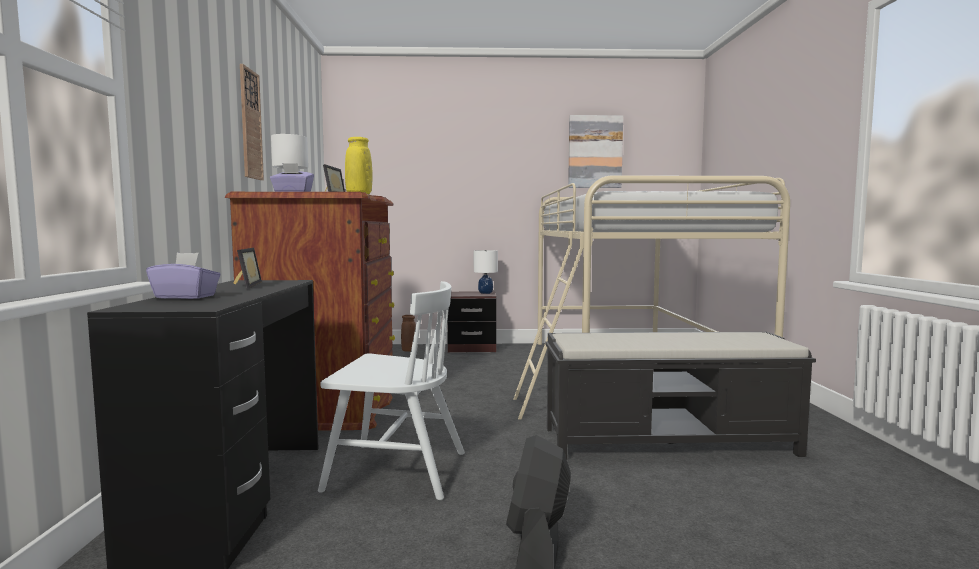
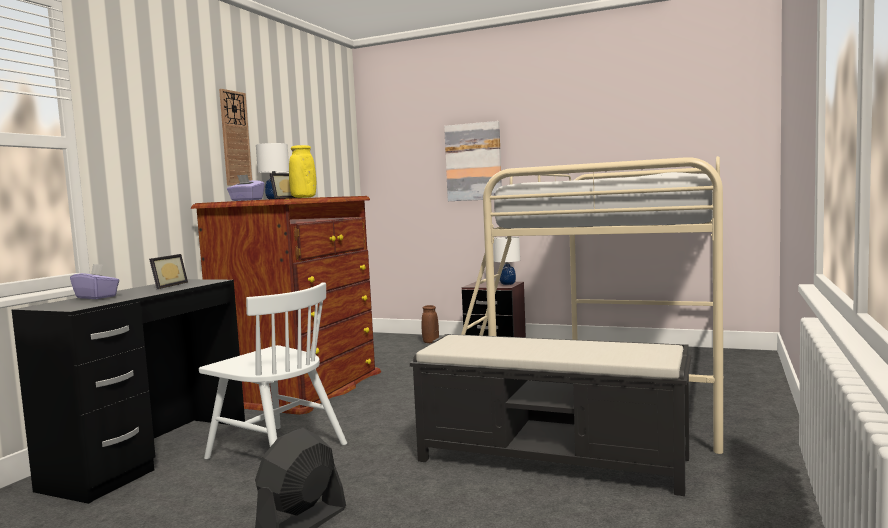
camera: 25 degrees right, 0 degrees up
picture [568,115,623,188] -> picture moved to [444,121,502,201]

